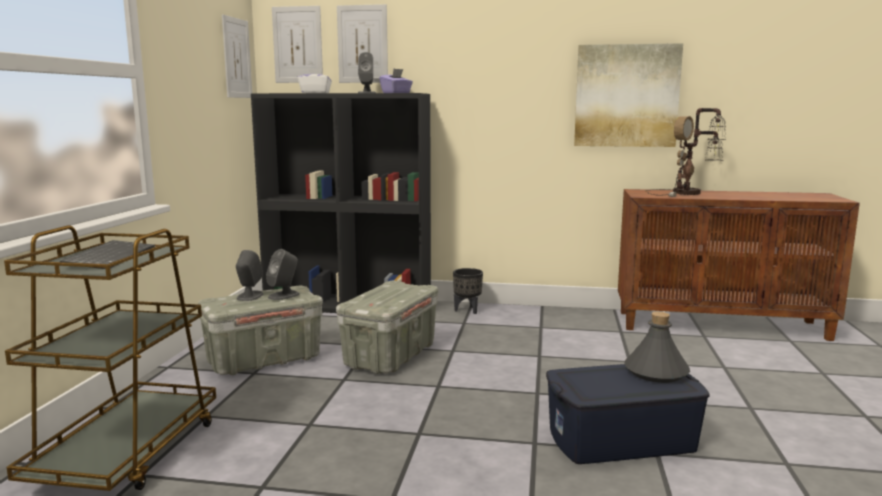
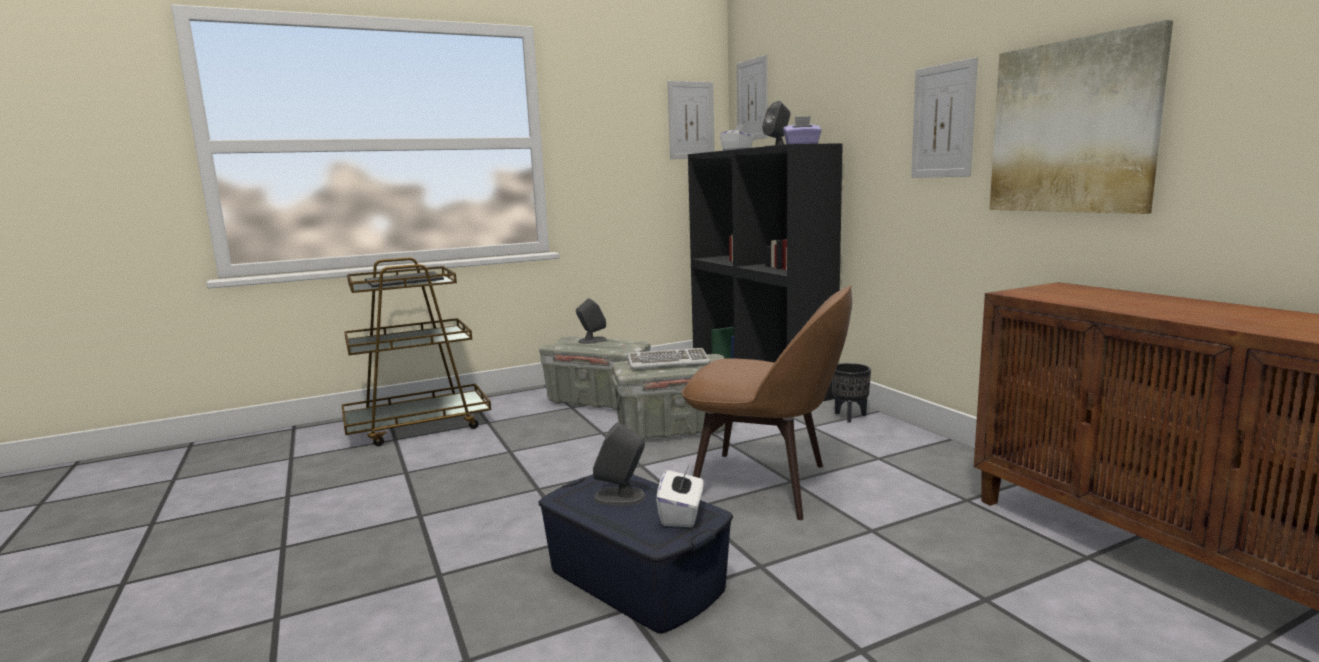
camera: 55 degrees right, 0 degrees up
grey speaker [266,249,299,300] -> grey speaker moved to [593,422,645,505]
picture [337,4,388,83] -> picture moved to [911,57,978,178]
grey bottle [624,312,690,383] -> white tissue box [656,466,703,527]
table lamp [646,108,726,197] -> none
none -> keyboard [627,348,711,369]
none -> brown chair [681,285,852,520]

